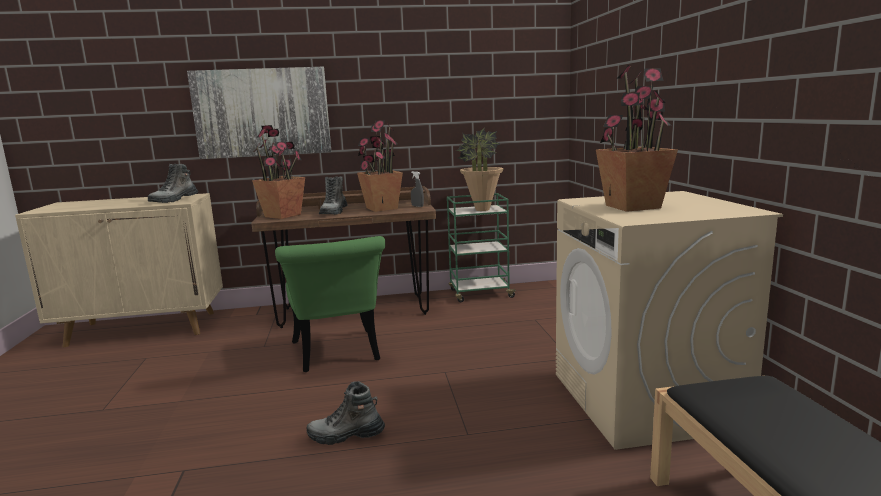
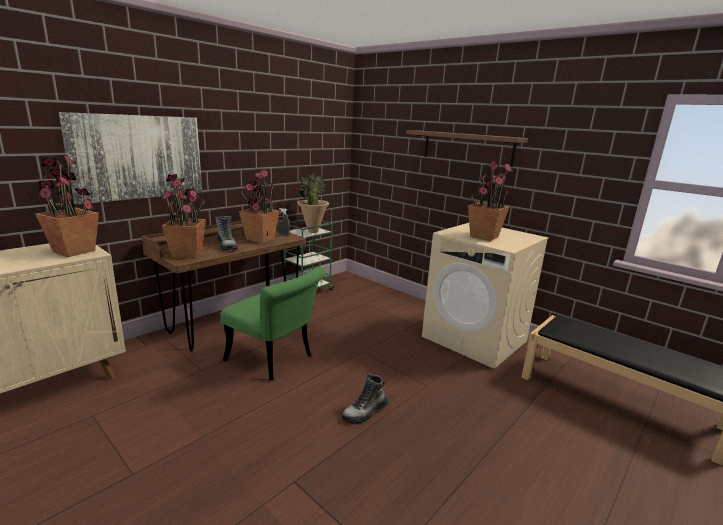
camera: 40 degrees left, 5 degrees up
boot [148,164,198,203] -> potted plant [35,155,99,257]
none -> brown shelf [406,130,528,167]

